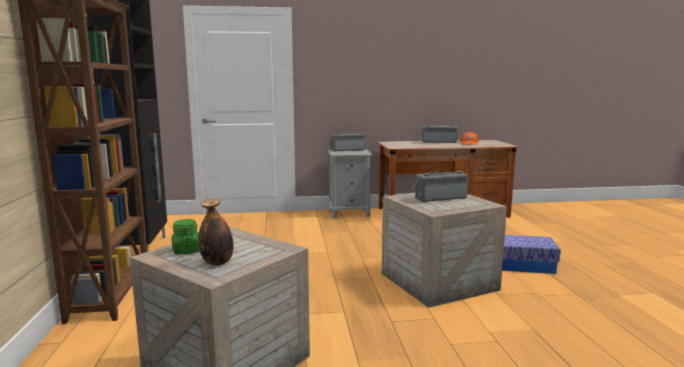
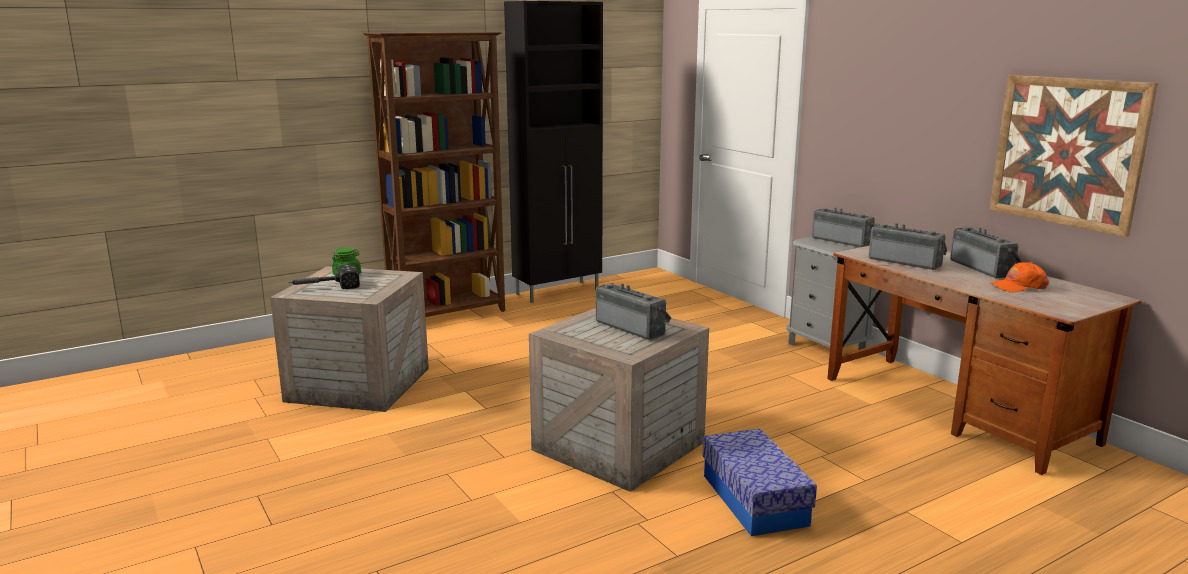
camera: 65 degrees right, 5 degrees up
bottle [198,199,234,265] -> hammer [288,264,360,289]
none -> radio [869,223,947,270]
none -> picture [989,75,1158,237]

